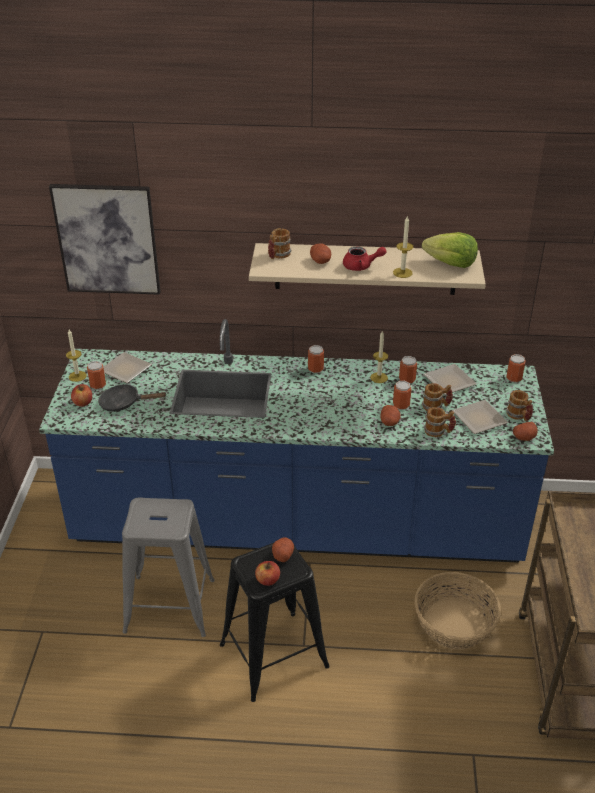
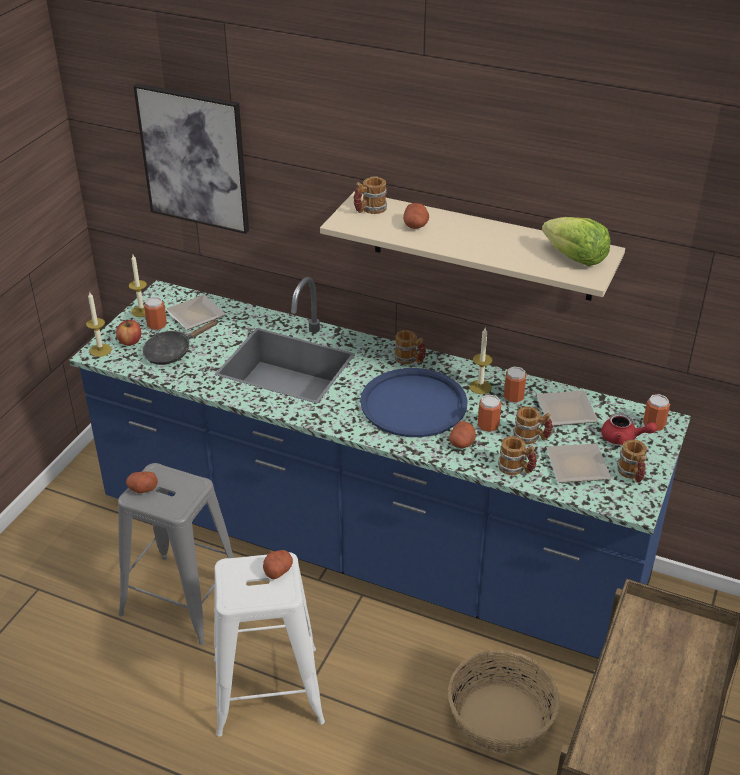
camera: 20 degrees right, 0 degrees up
black frying pan [98,384,167,412] -> black frying pan turned 60 degrees counterclockwise [142,319,219,365]
black stool [220,543,330,702] -> white stool [214,552,325,737]
apple [255,561,280,586] -> none
can [308,345,324,373] -> mug [394,330,426,364]
red teapot [343,247,387,271] -> red teapot moved to [601,413,657,445]
candle [393,215,413,278] -> candle moved to [86,292,112,357]
potato [513,422,538,441] -> potato moved to [126,472,158,493]
none -> blue tray [360,368,468,437]

